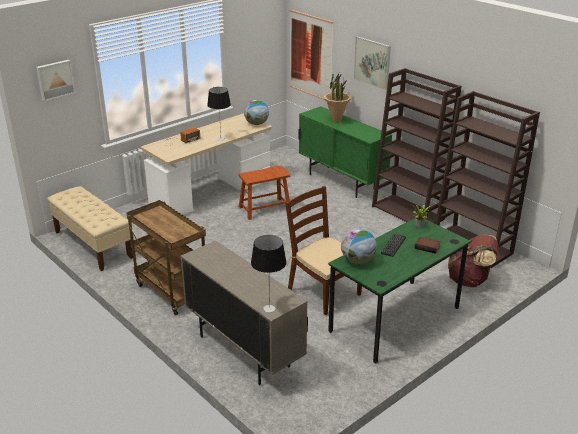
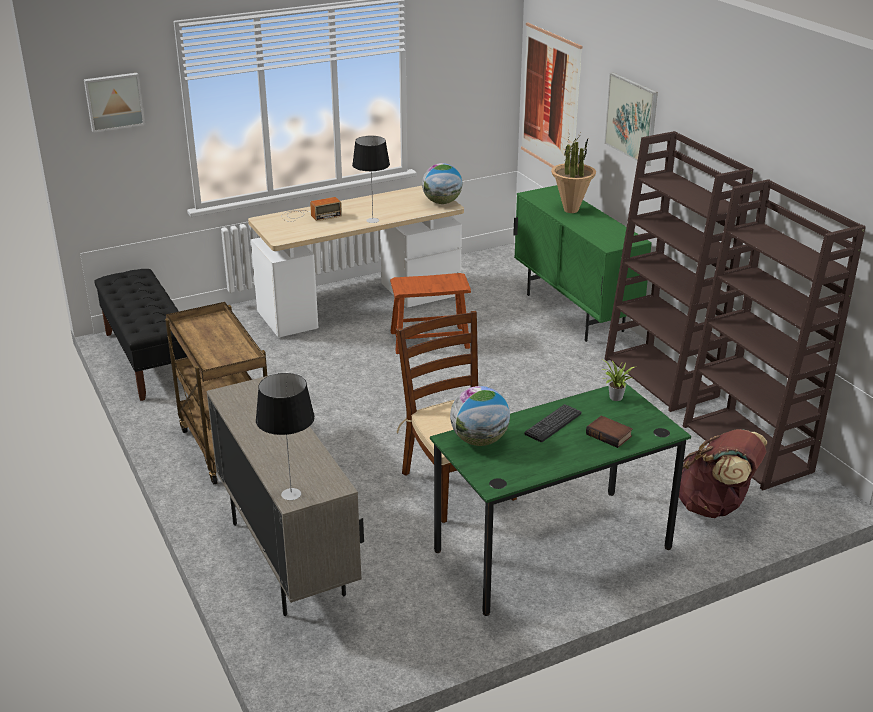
camera: 15 degrees right, 0 degrees up
beige bench [47,186,133,271] -> black bench [94,269,187,401]

